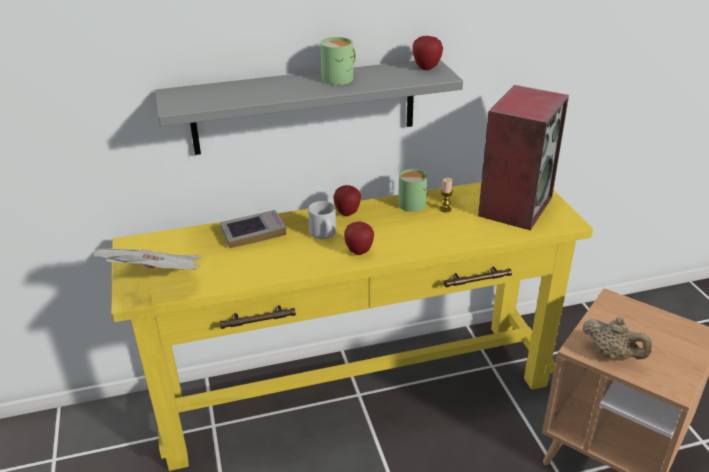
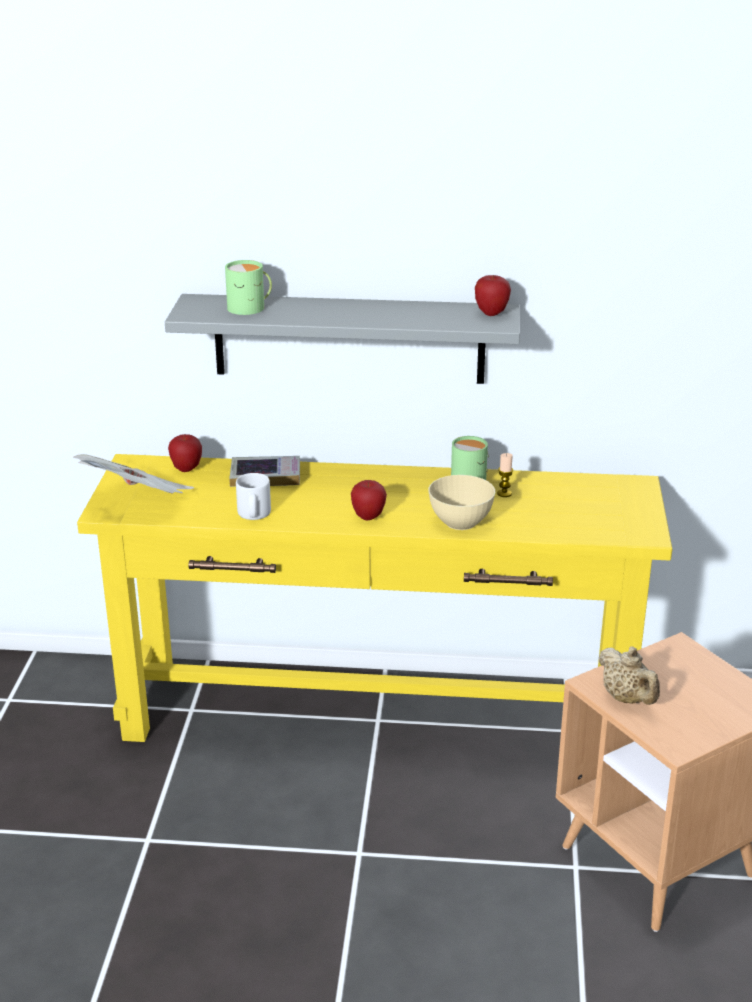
camera: 20 degrees right, 5 degrees down
grey mug [308,201,336,239] -> grey mug moved to [236,473,271,520]
green mug [320,37,356,85] -> green mug moved to [225,260,272,315]
apple [333,185,361,216] -> apple moved to [168,434,202,472]
speaker [478,85,569,230] -> none
none -> beige bowl [428,475,495,530]

